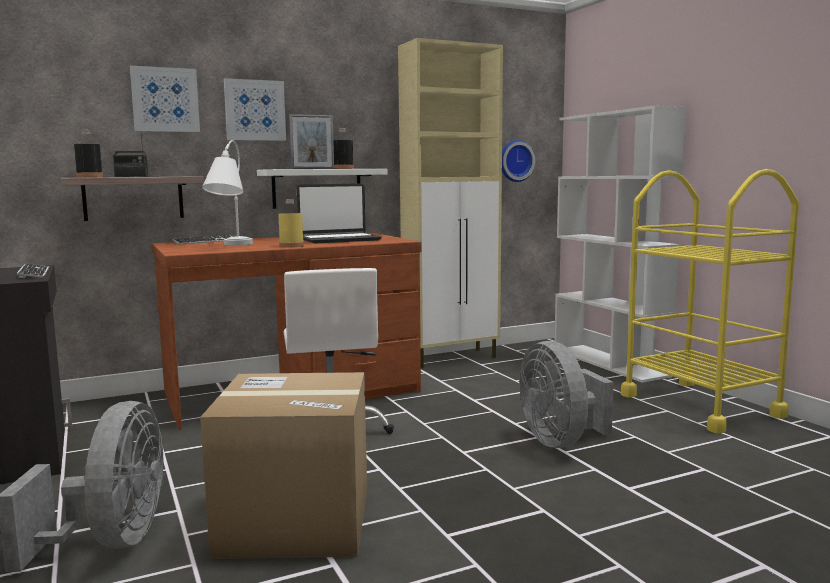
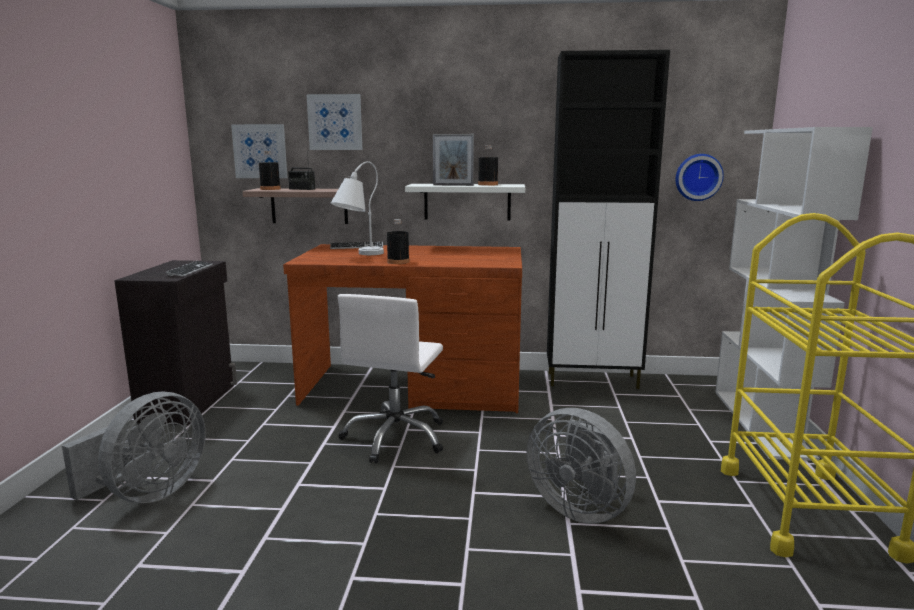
camera: 30 degrees right, 5 degrees up
cardboard box [200,372,367,559] -> none
picture [224,78,286,141] -> picture moved to [231,124,287,178]
yellow bottle [278,199,304,248] -> black bottle [387,219,409,264]
laptop [297,183,382,244] -> none
beige cabinet [398,38,503,368] -> black cabinet [547,50,670,389]
grey fan [519,341,614,448] -> grey fan turned 60 degrees counterclockwise [527,408,636,524]

